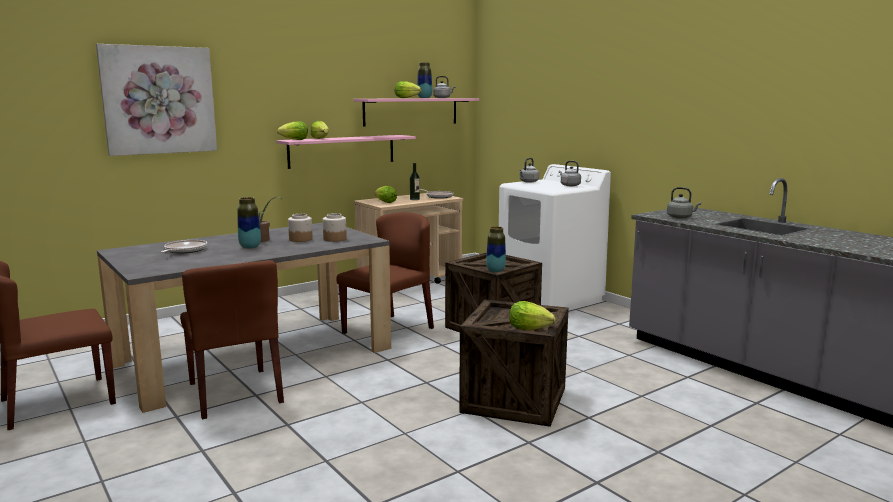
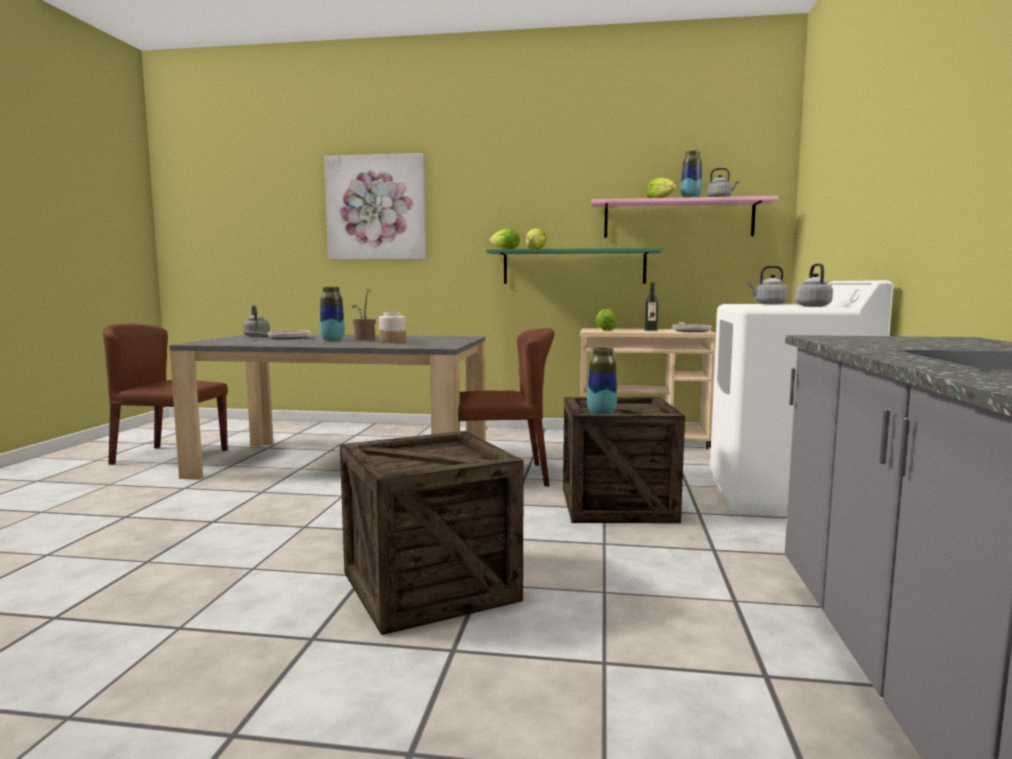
camera: 45 degrees right, 5 degrees down
brown chair [180,260,284,419] -> none
pink shelf [276,135,416,169] -> green shelf [486,248,663,284]
jar [323,213,347,242] -> none
lettuce [509,301,555,330] -> none
grey kettle [667,187,701,218] -> grey kettle moved to [243,305,270,337]

